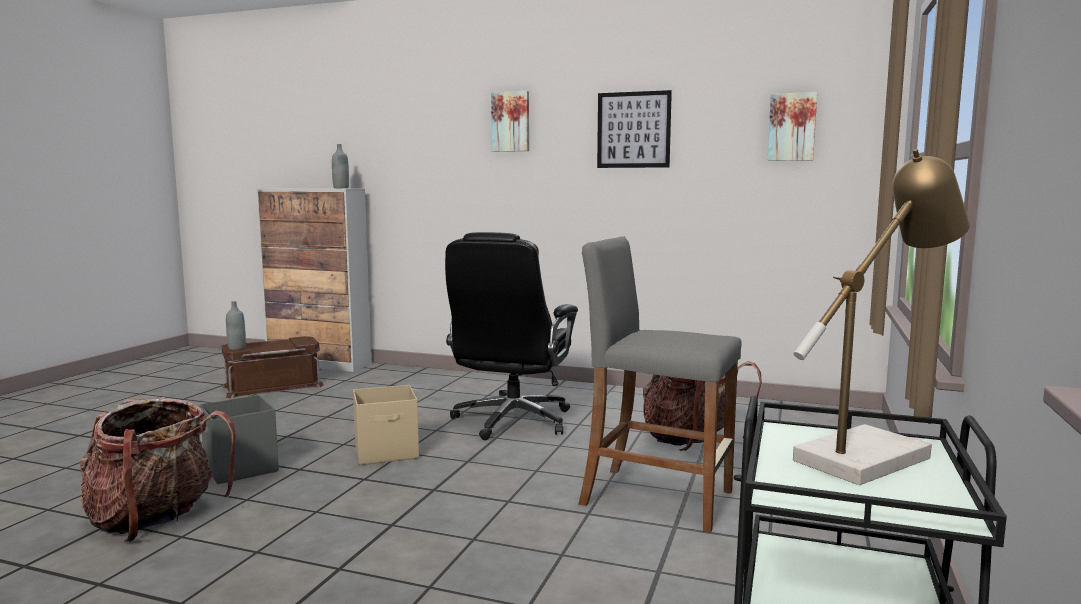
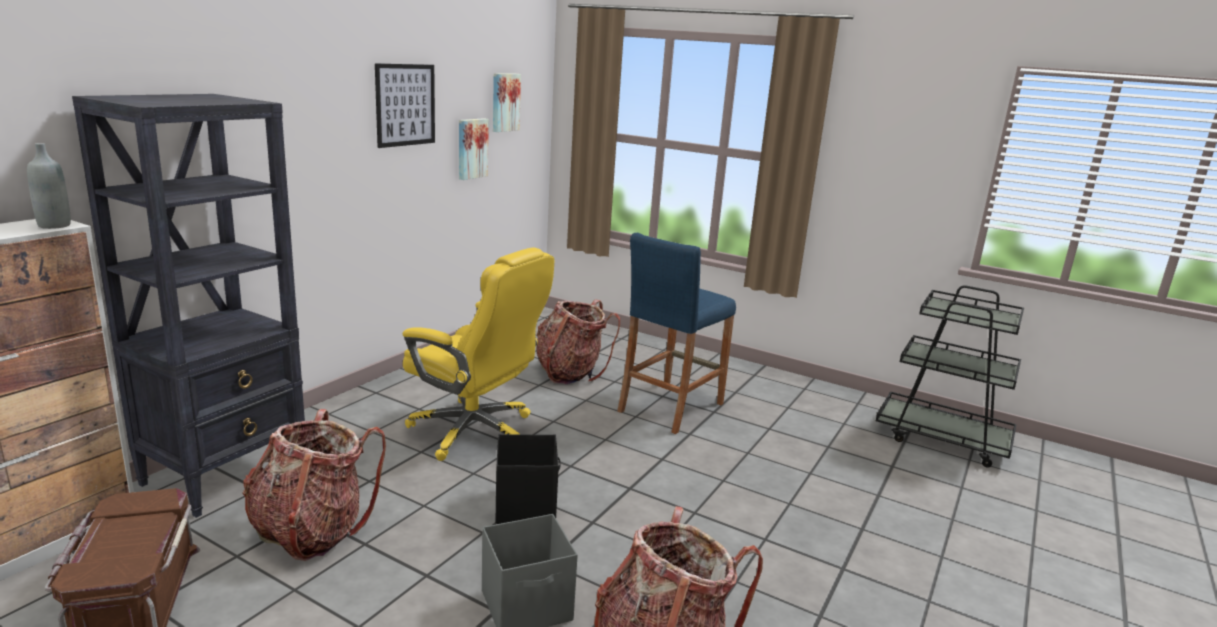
camera: 80 degrees left, 10 degrees up
grey bottle [226,301,246,350] -> none
beige storage box [353,385,419,465] -> black storage box [496,434,561,524]
black office chair [445,232,578,440] -> yellow office chair [403,248,554,461]
picture [491,91,529,152] -> picture moved to [459,118,489,180]
grey stool [579,237,742,533] -> blue stool [617,232,736,434]
table lamp [793,149,970,485] -> none
none -> black bookcase [72,94,305,518]
none -> backpack [243,409,386,561]

